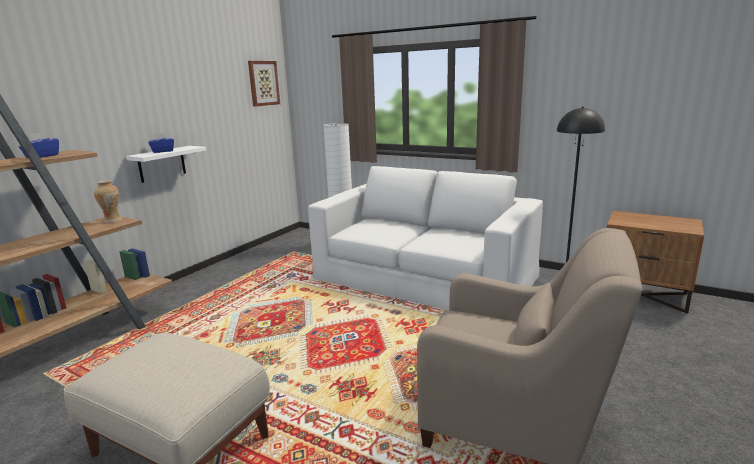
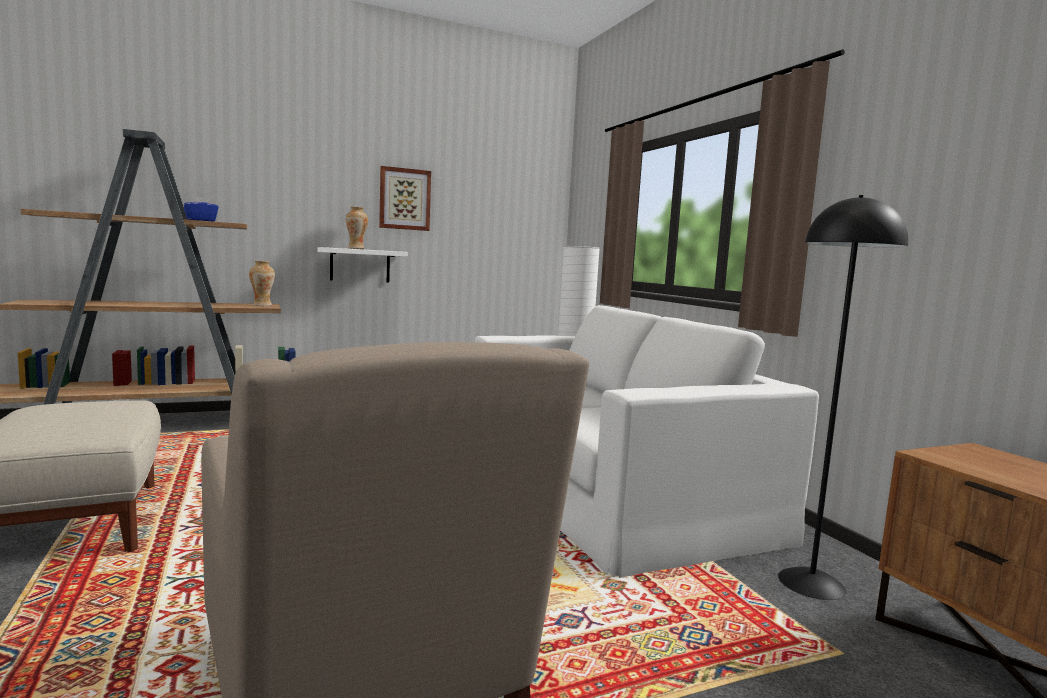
camera: 35 degrees right, 10 degrees down
blue tissue box [149,133,174,153] -> vase [346,207,368,249]
picture [248,61,280,106] -> picture moved to [379,166,431,231]

